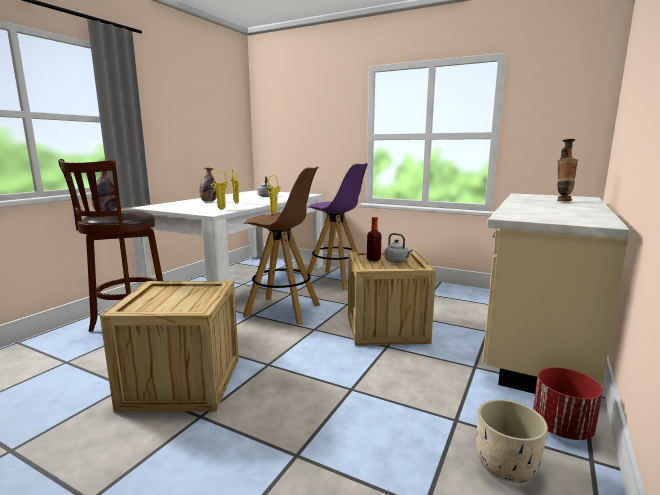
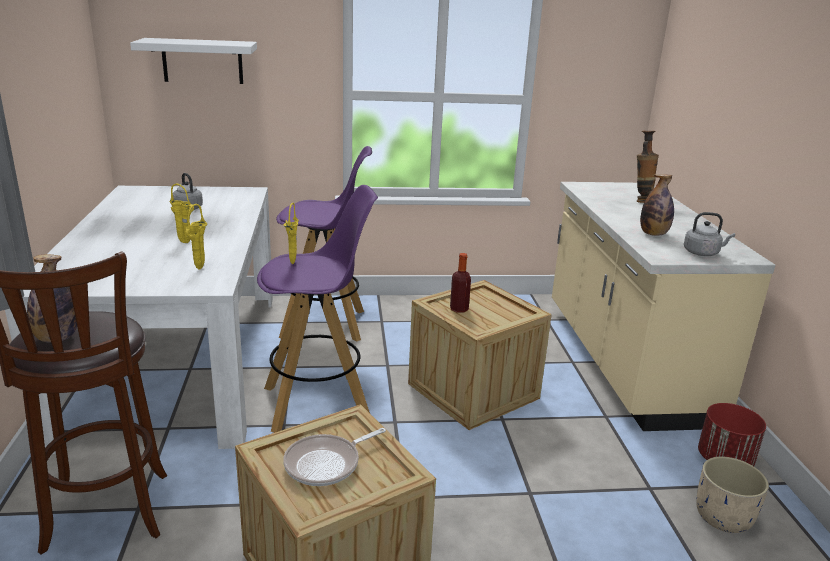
camera: 35 degrees left, 10 degrees up
bottle [199,168,217,202] -> bottle moved to [640,174,674,236]
brown stool [243,167,320,325] -> purple stool [257,185,378,433]
grey kettle [385,233,413,263] -> grey kettle moved to [684,212,735,256]
none -> white shelf [130,38,257,84]
none -> frying pan [283,428,386,486]

